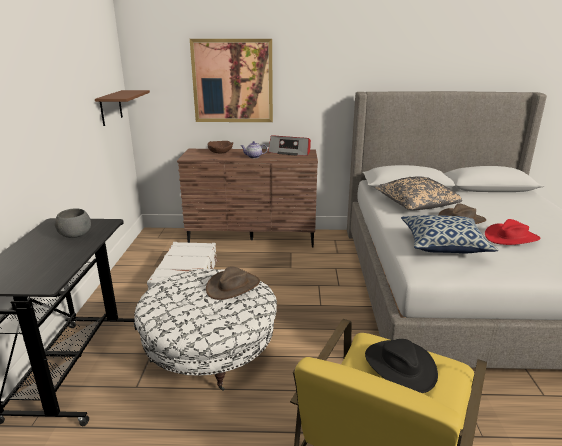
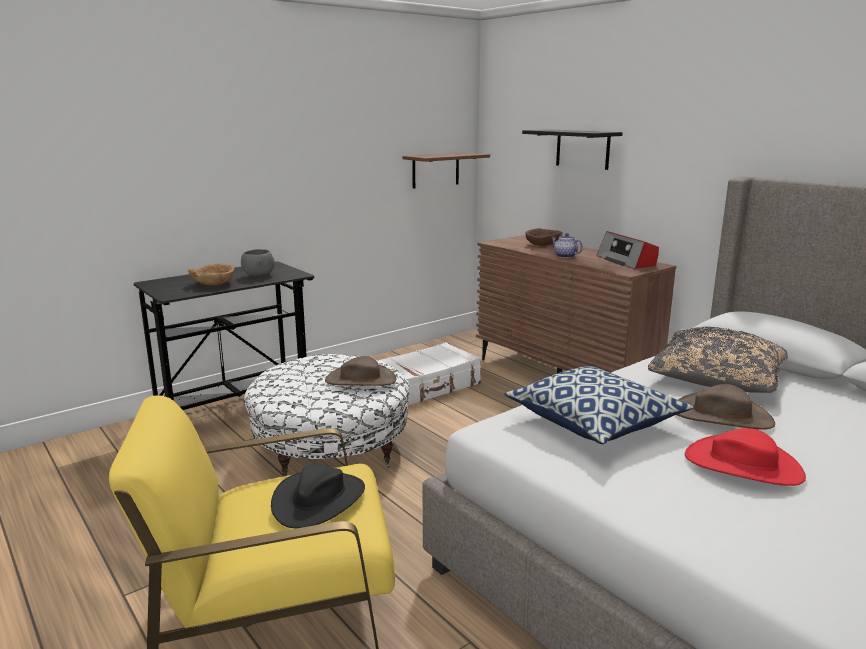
camera: 50 degrees right, 5 degrees down
picture [190,39,273,122] -> black shelf [522,129,622,170]
none -> brown bowl [188,263,235,285]

